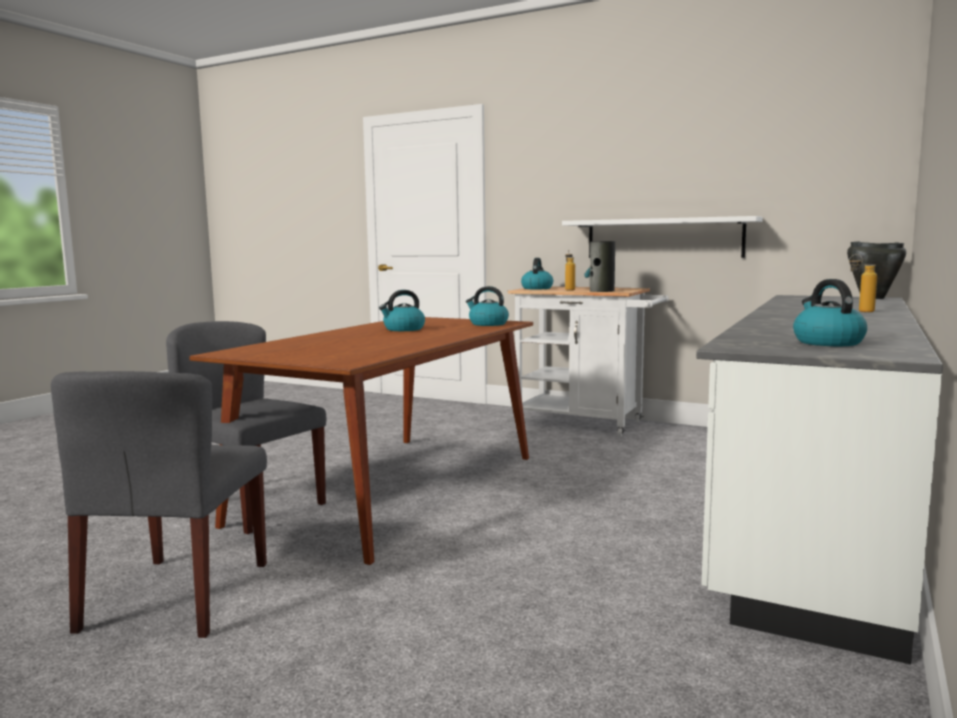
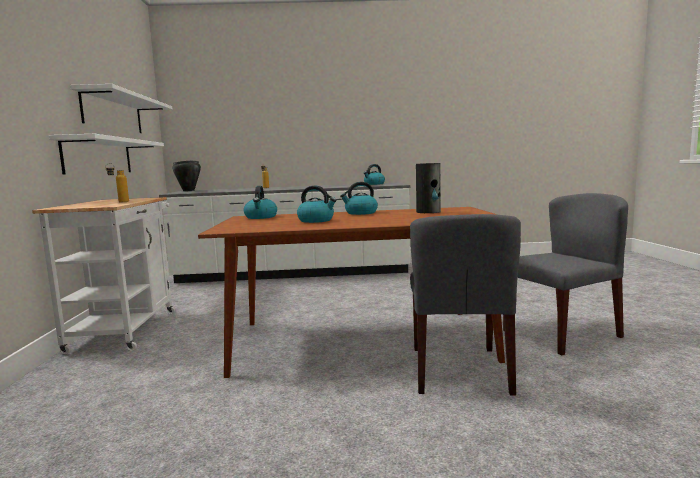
camera: 120 degrees left, 0 degrees up
kettle [521,258,553,289] -> kettle moved to [340,182,378,215]
vase [584,241,615,292] -> vase moved to [416,163,441,213]
none -> white shelf [70,84,172,133]

